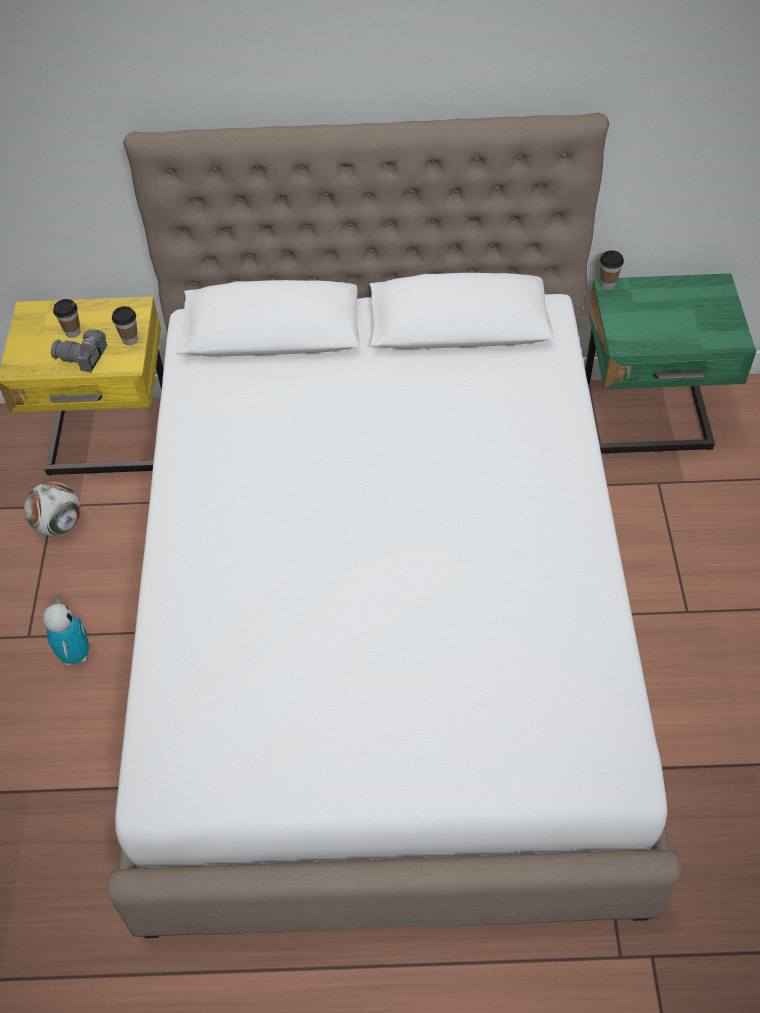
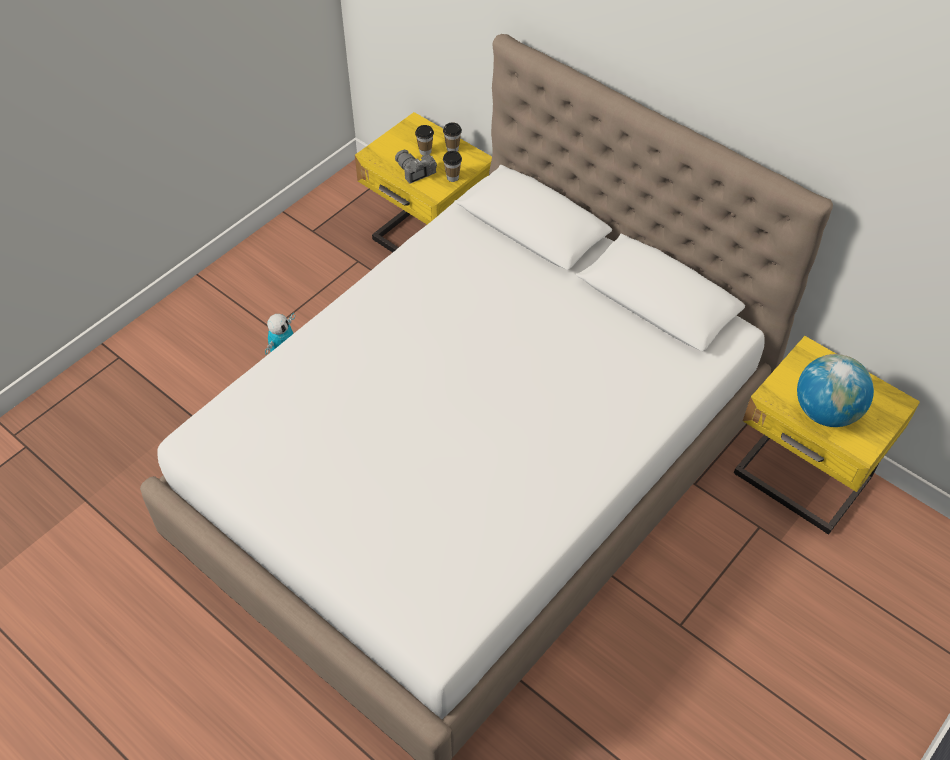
camera: 40 degrees right, 0 degrees up
football [24,482,81,536] -> none
green nightstand [585,273,756,454] -> yellow nightstand [734,336,920,534]
cup [600,250,624,289] -> cup moved to [443,122,462,152]
none -> globe [797,354,874,427]

